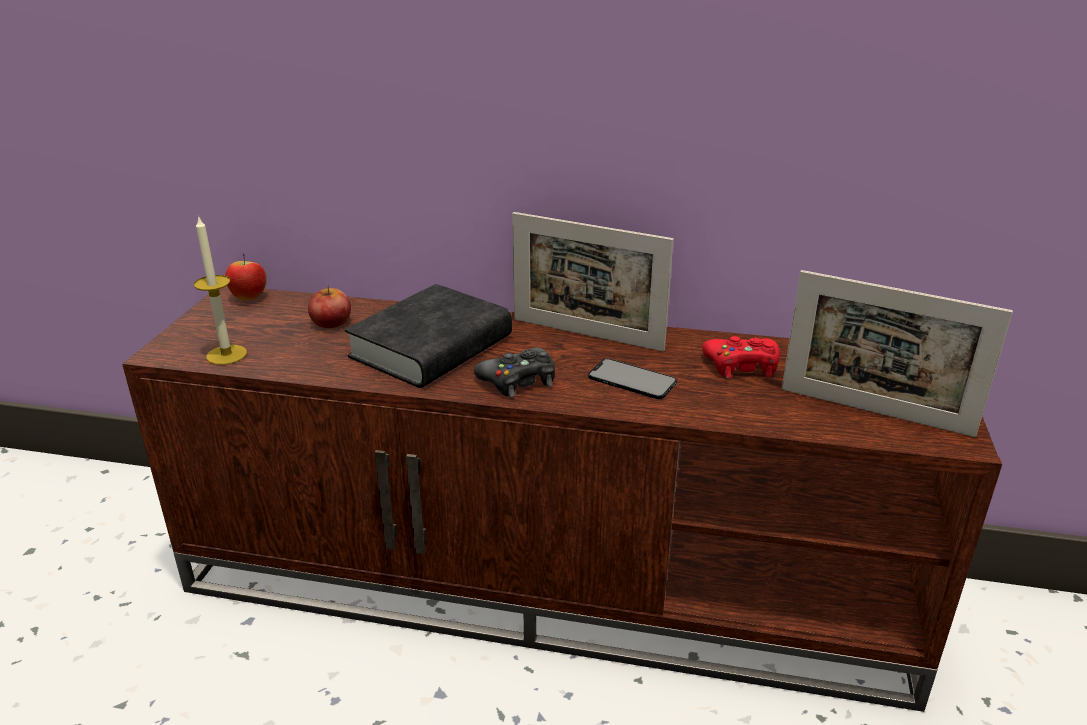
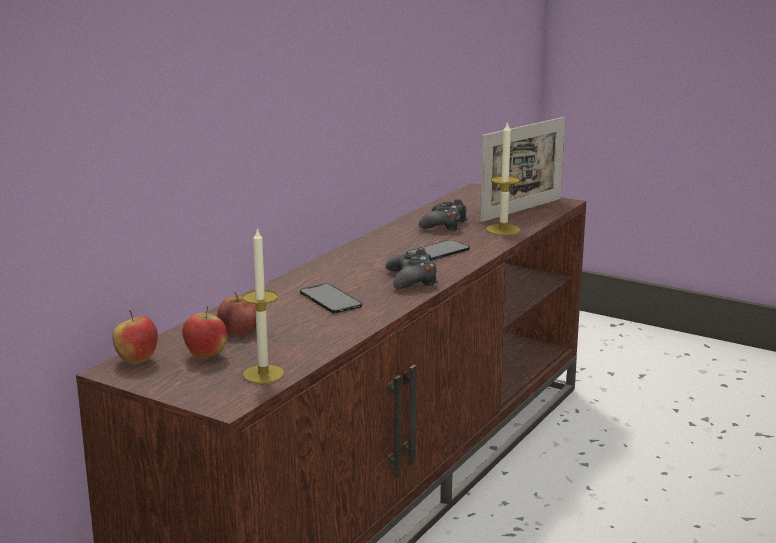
camera: 70 degrees left, 10 degrees down
black book [345,284,512,388] -> phone [300,284,362,313]
picture frame [512,212,674,352] -> none
red game controller [702,336,780,378] -> black game controller [419,199,468,231]
none -> apple [182,306,227,359]
none -> candle [487,121,520,235]

